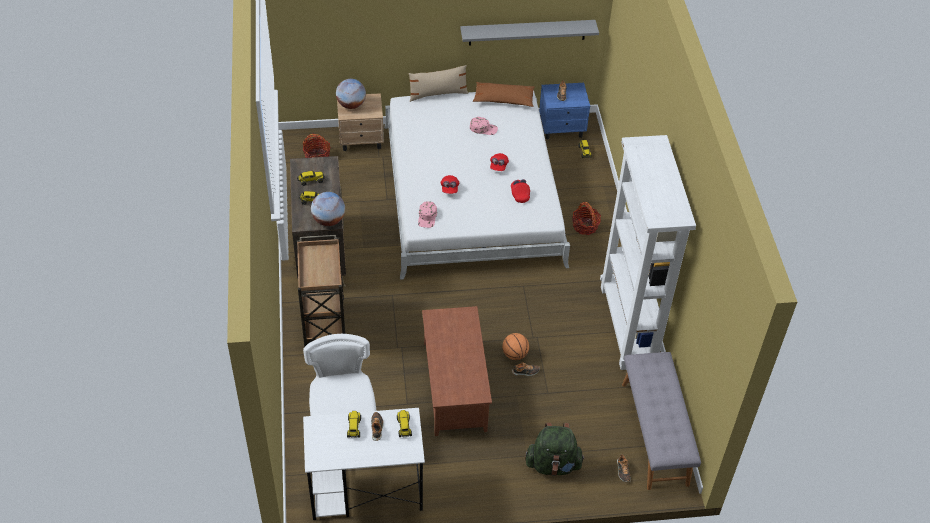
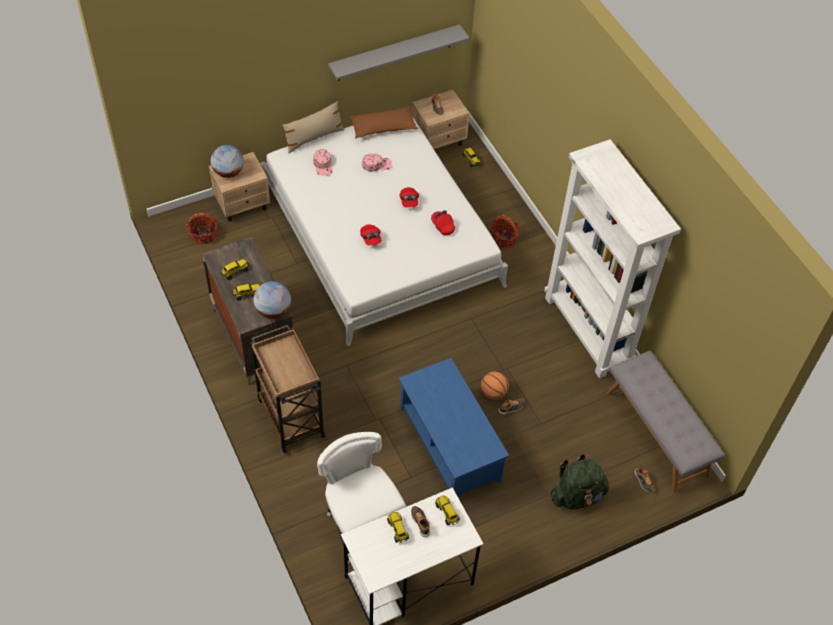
camera: 20 degrees left, 5 degrees up
pink cap [418,201,437,228] -> pink cap moved to [313,149,333,176]
brown coffee table [422,306,492,436] -> blue coffee table [399,358,509,496]
blue nightstand [539,83,590,140] -> beige nightstand [412,89,470,149]

